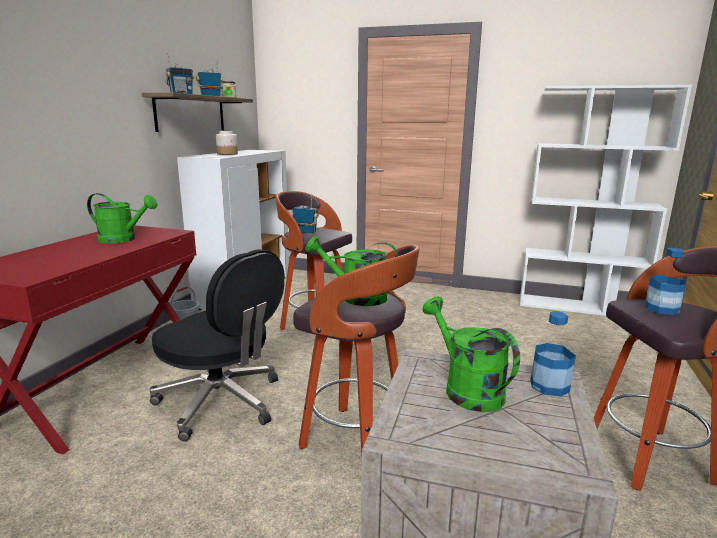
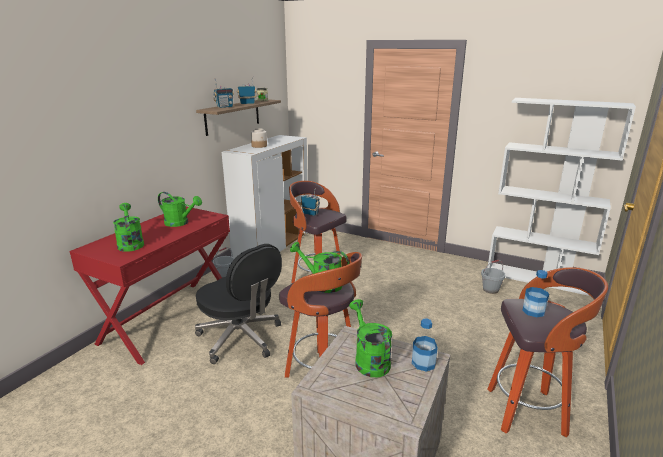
camera: 10 degrees right, 5 degrees up
none -> green watering can [113,203,144,252]
none -> grey bucket [481,260,505,294]

